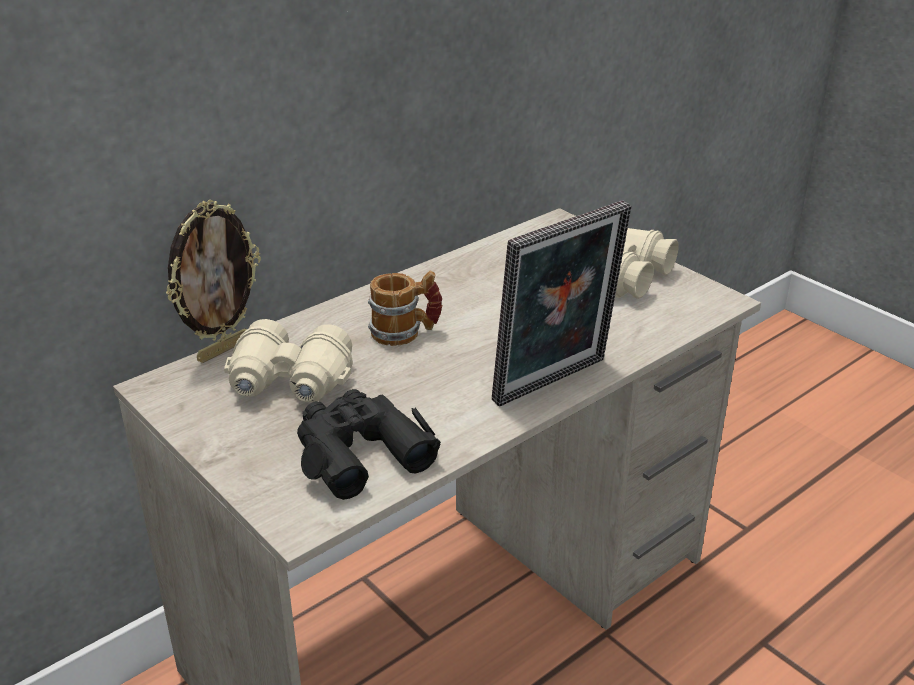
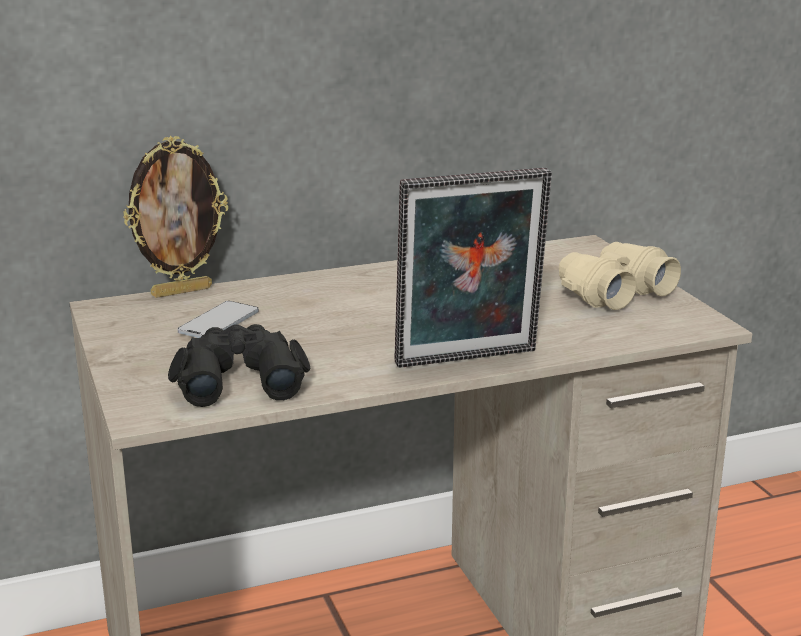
camera: 20 degrees right, 10 degrees down
beige binoculars [224,319,353,402] -> phone [178,301,259,338]
mug [368,271,443,346] -> none

